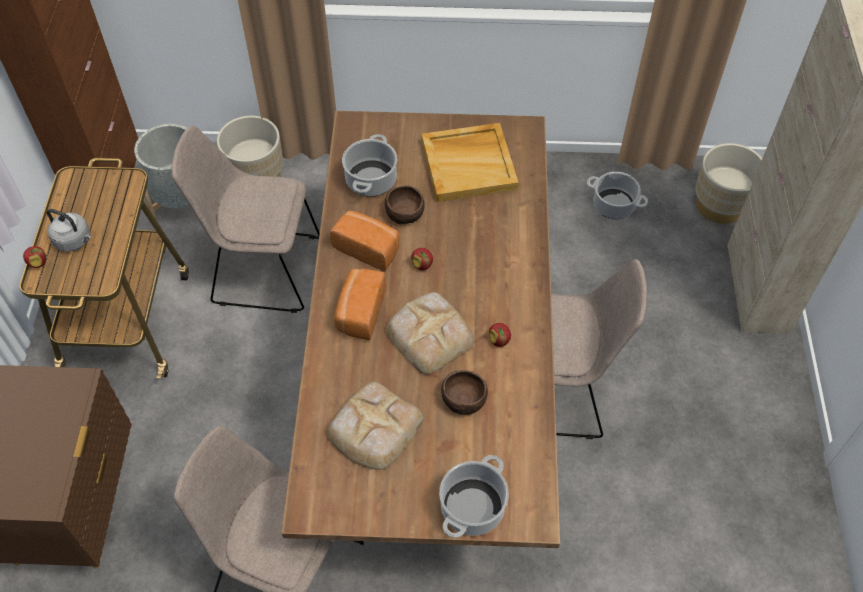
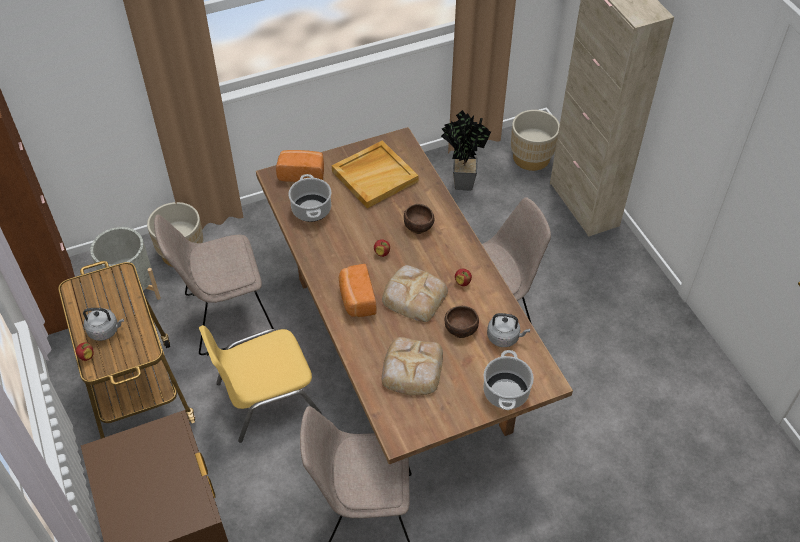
camera: 25 degrees left, 5 degrees down
bread [330,210,400,271] -> bread moved to [276,150,324,182]
brown bowl [385,186,425,224] -> brown bowl moved to [404,204,435,234]
cooking pot [587,172,648,219] -> potted plant [441,110,491,191]
none -> yellow chair [199,325,322,443]
none -> grey kettle [487,313,530,347]

